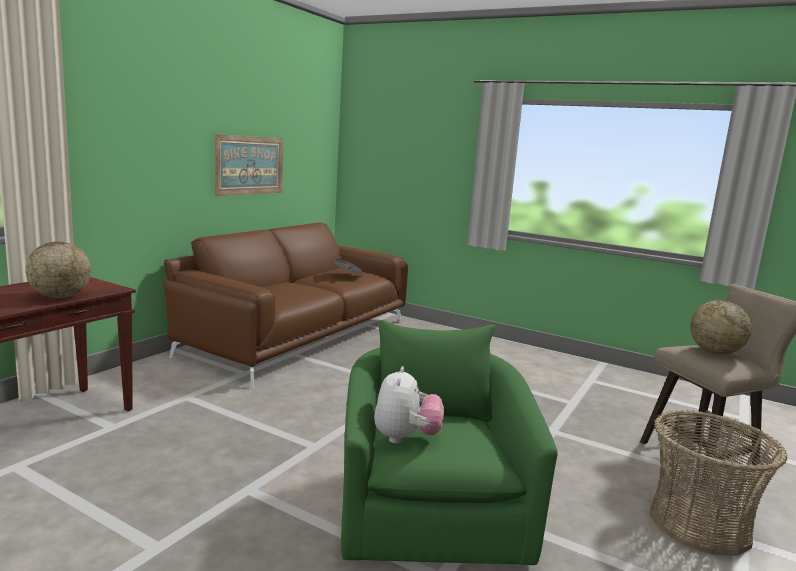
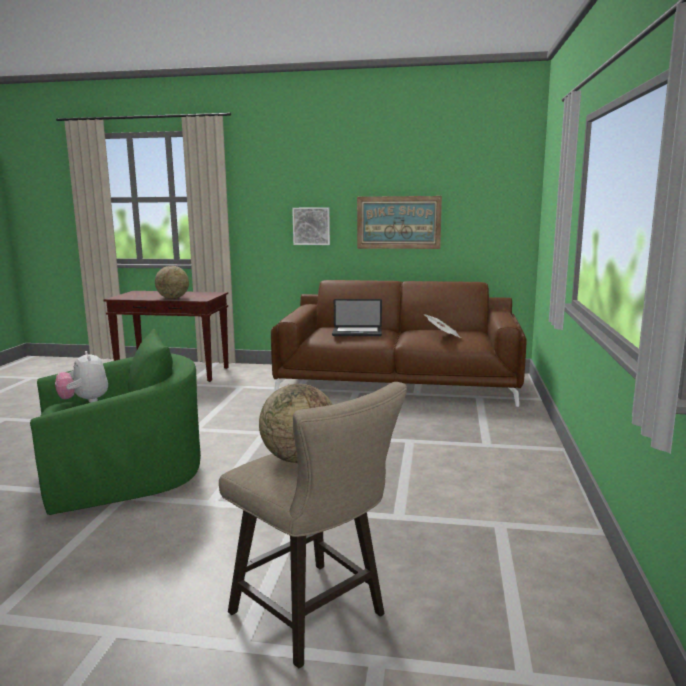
camera: 70 degrees right, 0 degrees up
plush toy [374,366,444,444] -> plush toy turned 75 degrees clockwise [55,351,108,403]
basket [649,410,787,556] -> none
none -> picture [292,207,330,245]
none -> laptop [332,299,382,336]

